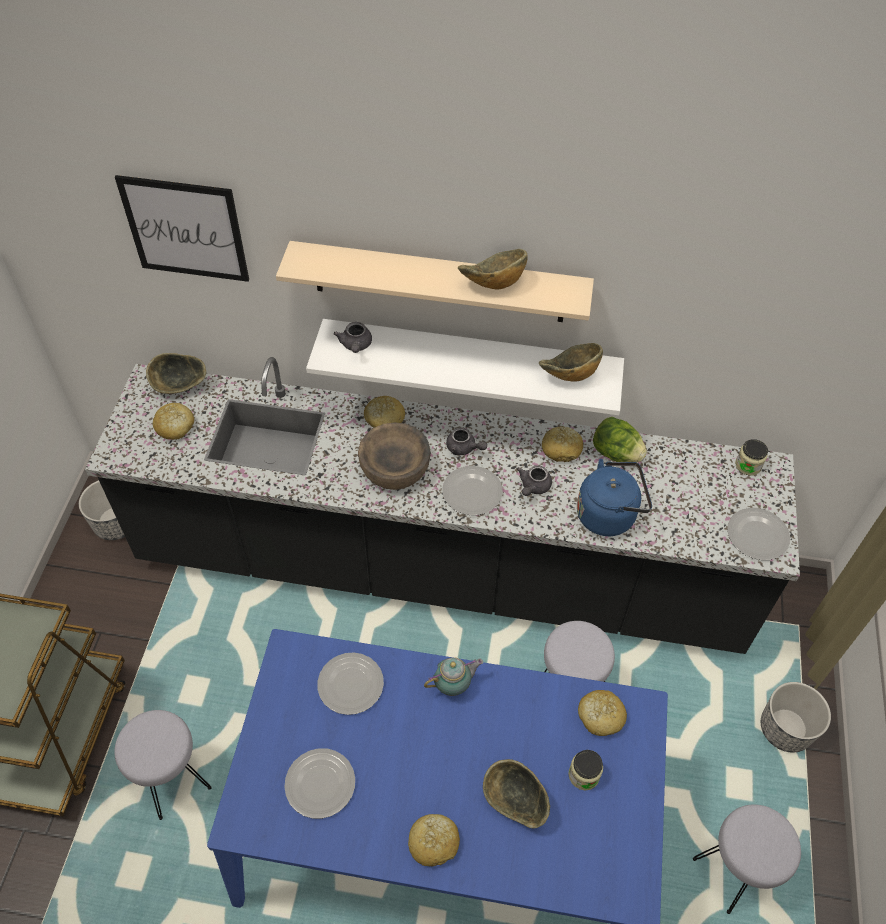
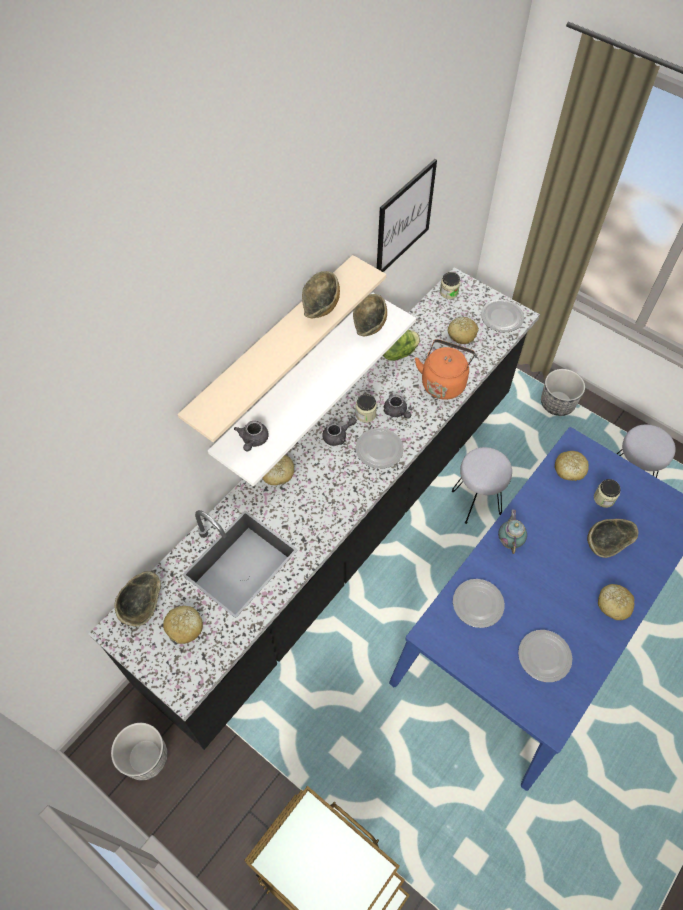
camera: 60 degrees left, 5 degrees up
grey stool [114,710,211,820] -> none
picture [115,175,249,282] -> picture moved to [377,159,437,272]
grey teapot [333,322,372,353] -> grey teapot turned 75 degrees clockwise [234,421,269,452]
brown bowl [358,422,431,490] -> none
bread [542,427,583,462] -> bread moved to [447,317,479,344]
blue kettle [577,459,652,536] -> orange kettle [415,339,475,400]
none -> jar [355,394,377,423]

